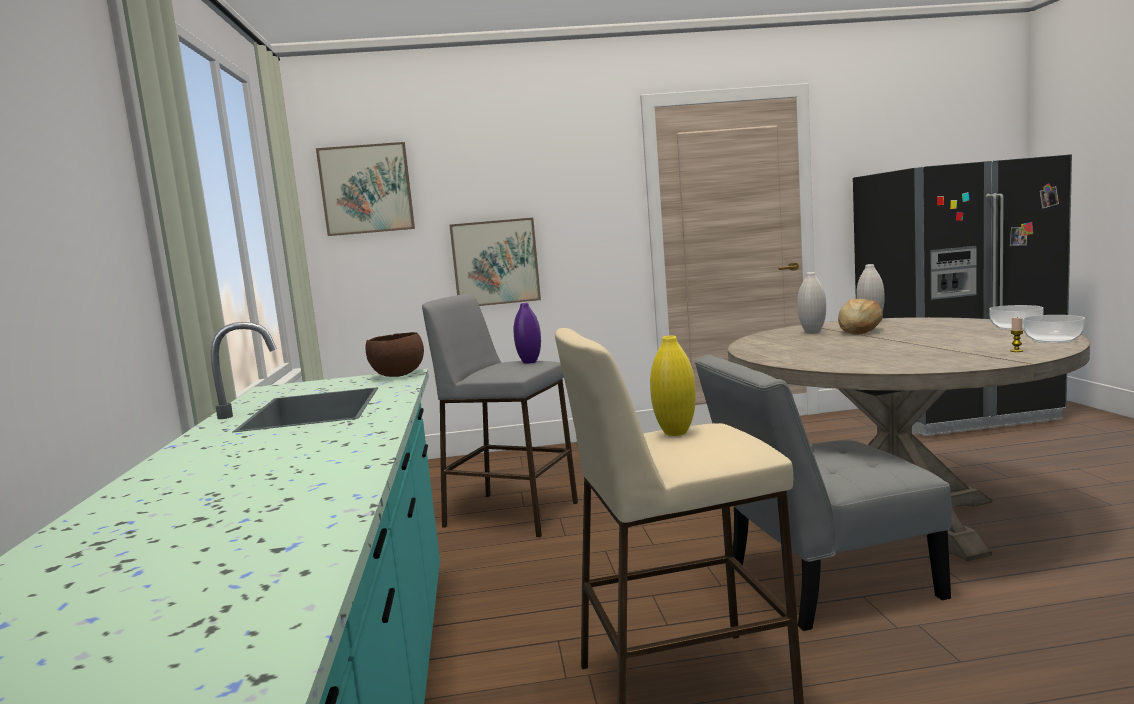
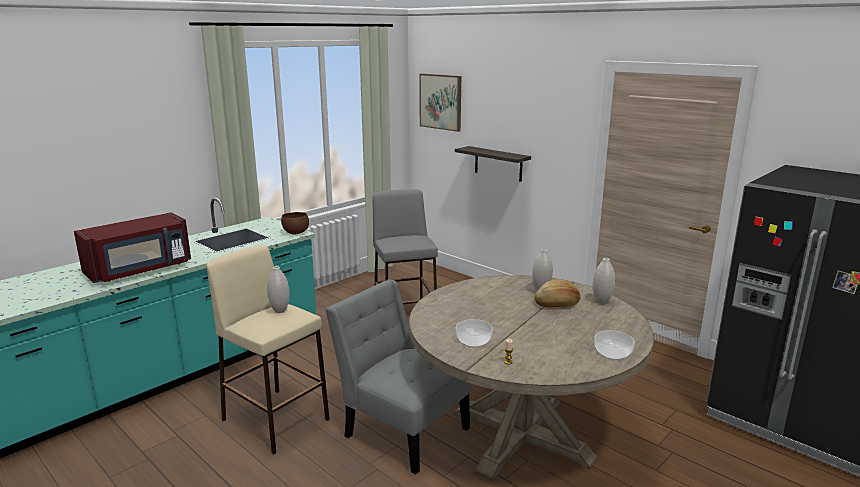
camera: 50 degrees right, 10 degrees up
picture [449,218,541,306] -> shelf [455,146,531,182]
purple vase [513,303,541,364] -> none
yellow vase [650,336,696,436] -> white vase [267,266,289,313]
bowl [1023,315,1085,343] -> bowl moved to [456,319,493,348]
none -> red microwave [74,212,191,283]

